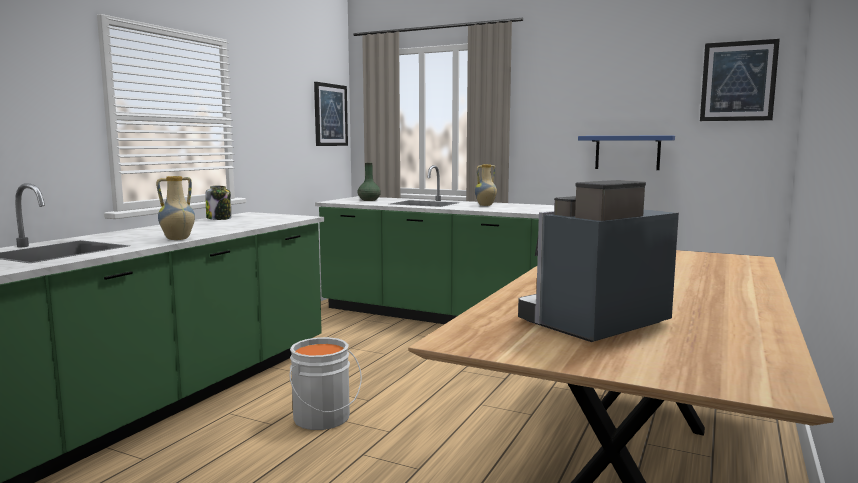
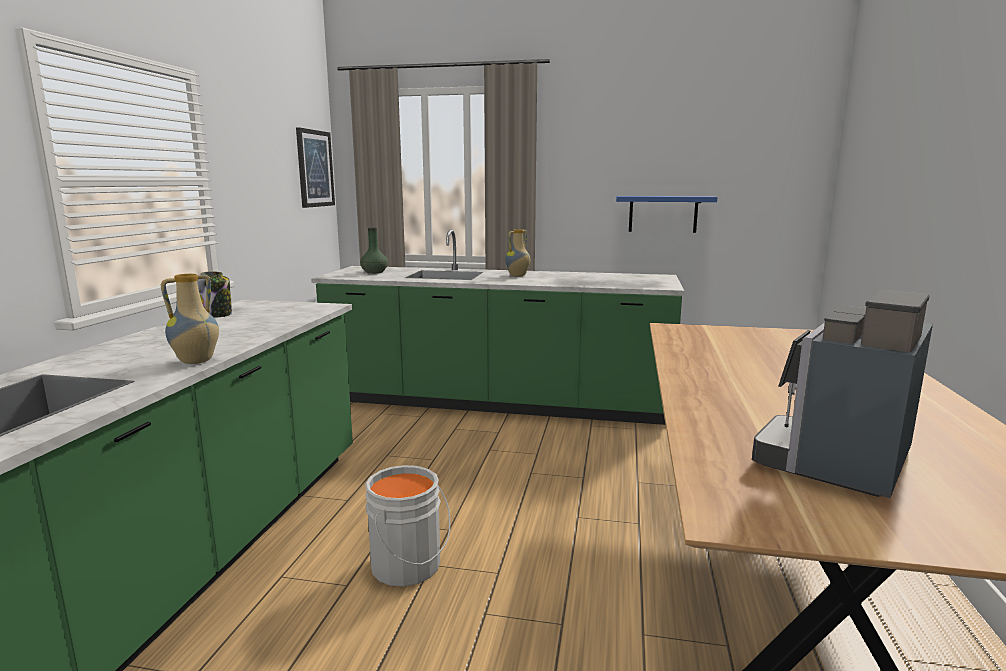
camera: 15 degrees left, 5 degrees up
picture [700,39,780,121] -> none

